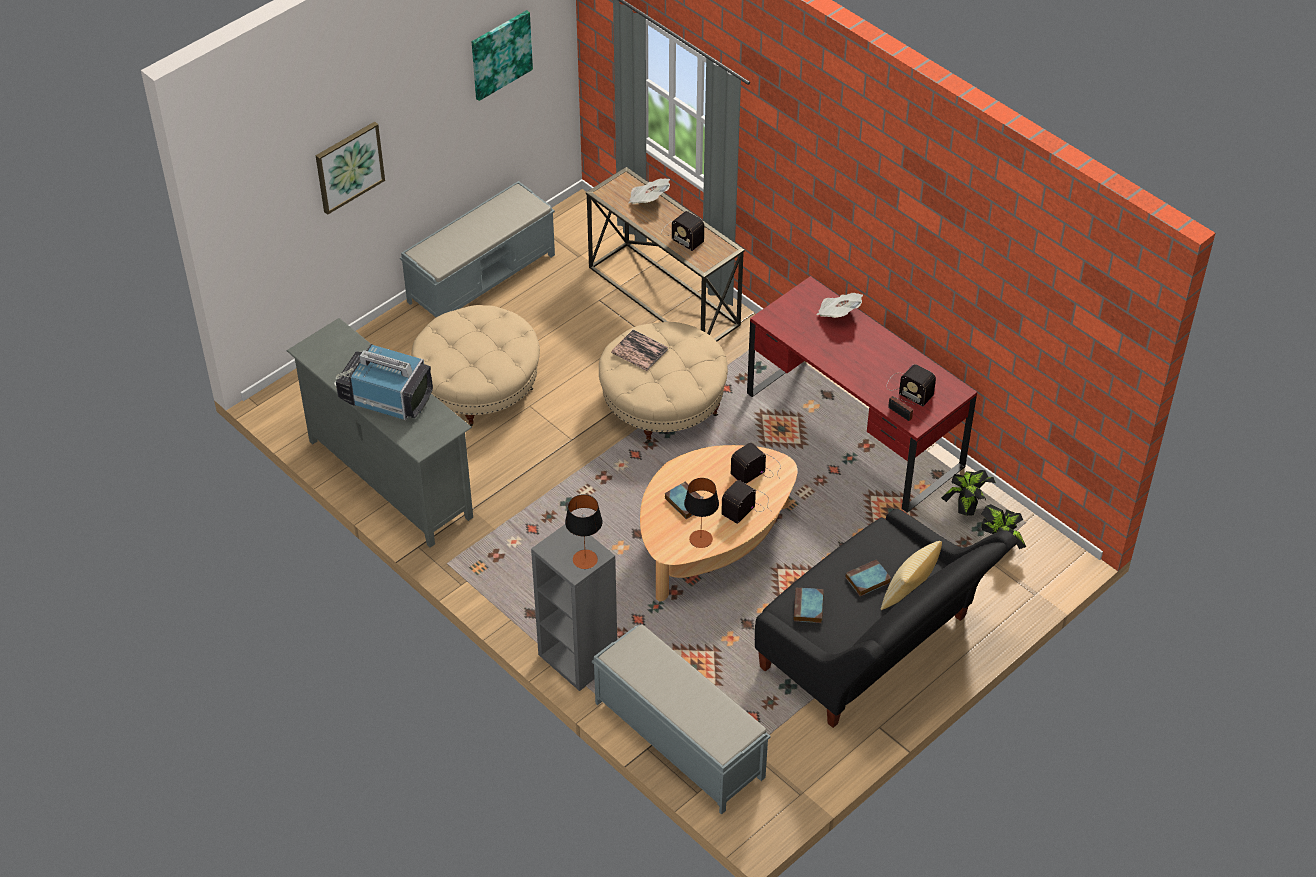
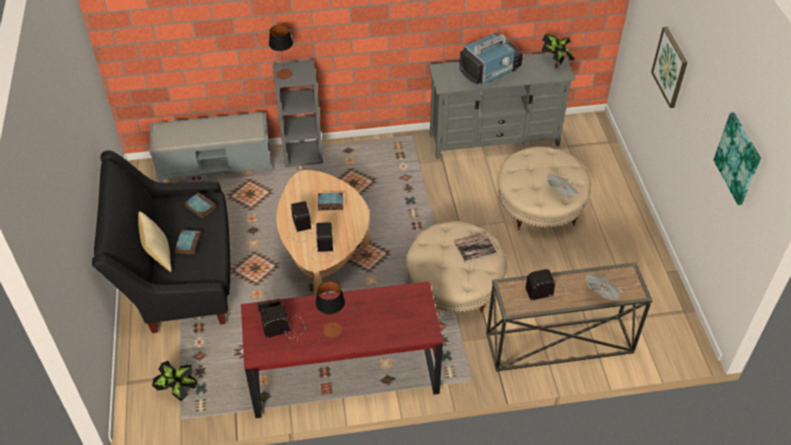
camera: 125 degrees right, 0 degrees up
grey bench [400,181,555,317] -> none
table lamp [684,478,719,548] -> table lamp moved to [316,281,345,338]
newspaper [817,293,863,318] -> newspaper moved to [547,174,580,198]
potted plant [941,470,996,516] -> potted plant moved to [542,34,575,69]

